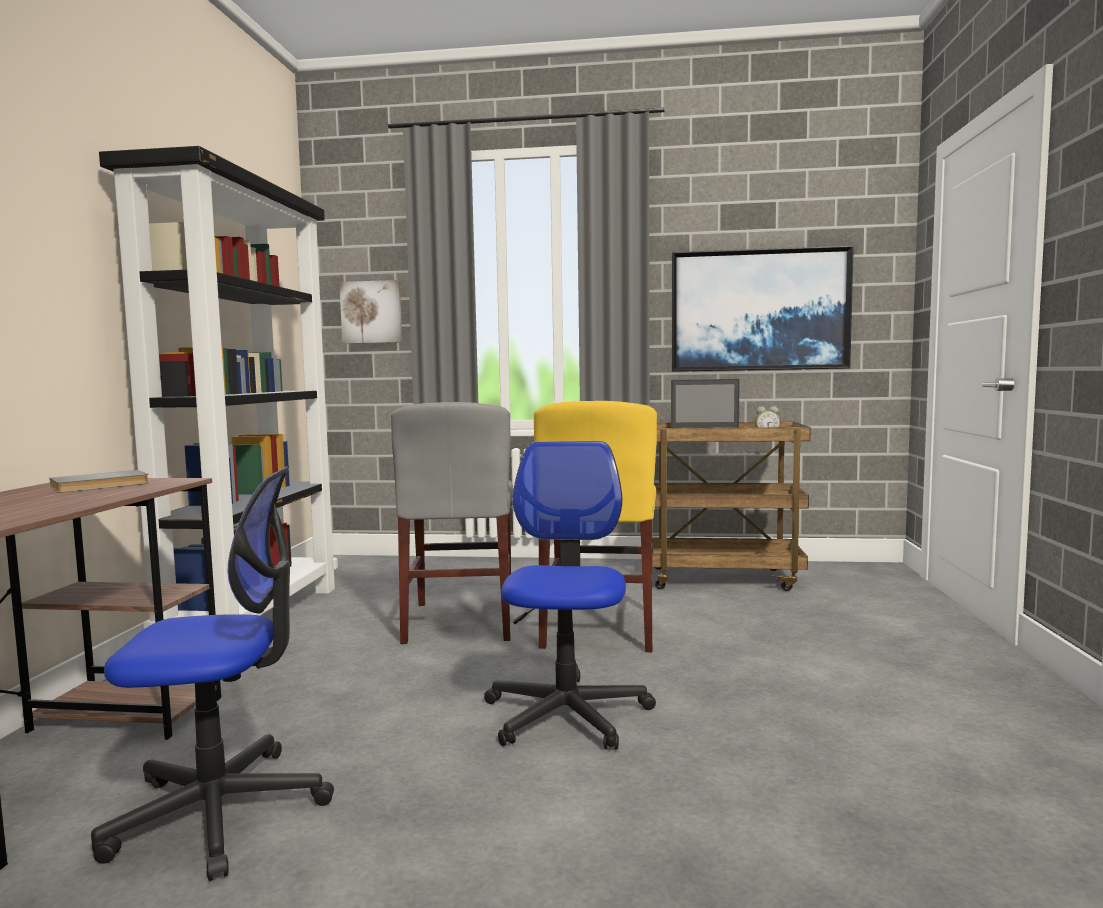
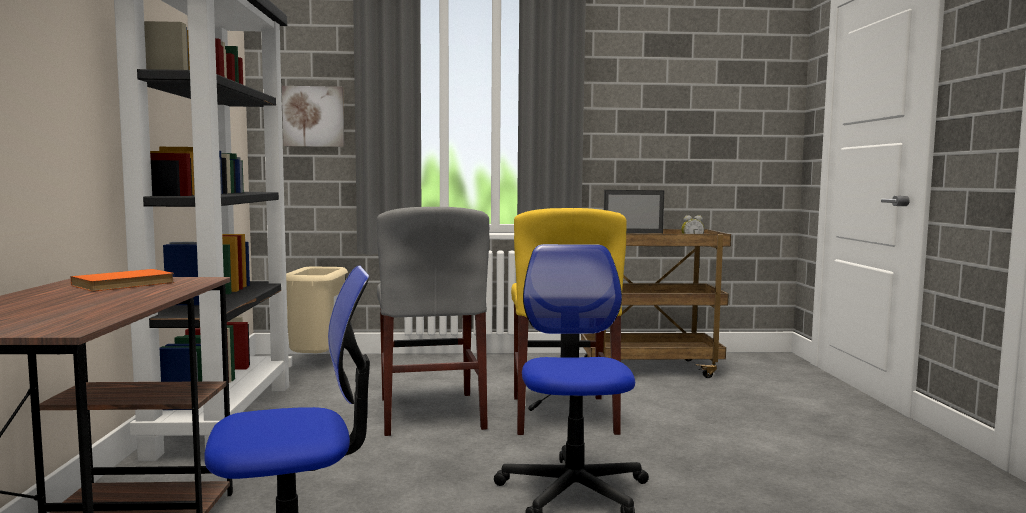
camera: 10 degrees left, 0 degrees up
grey book [49,470,149,493] -> orange book [71,269,174,291]
picture [672,246,854,372] -> none
none -> beige trash can [286,266,348,353]

